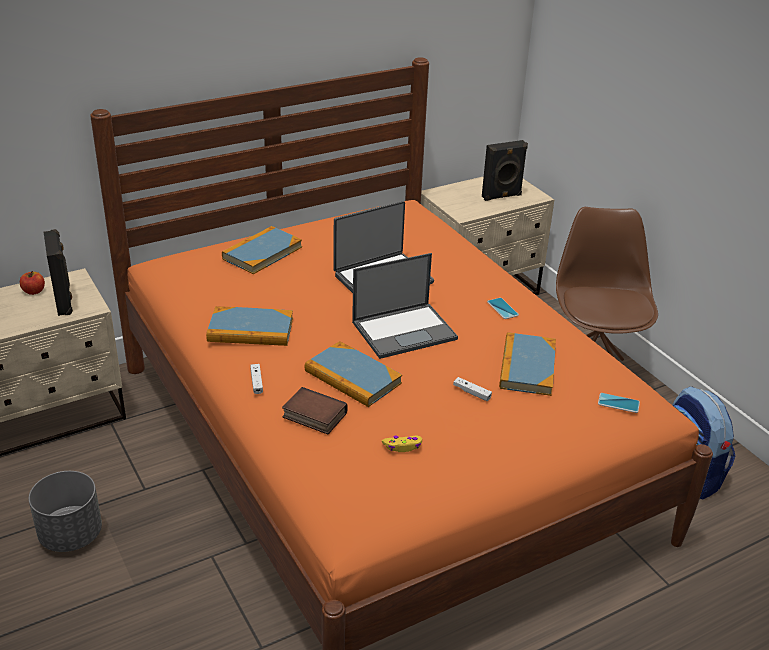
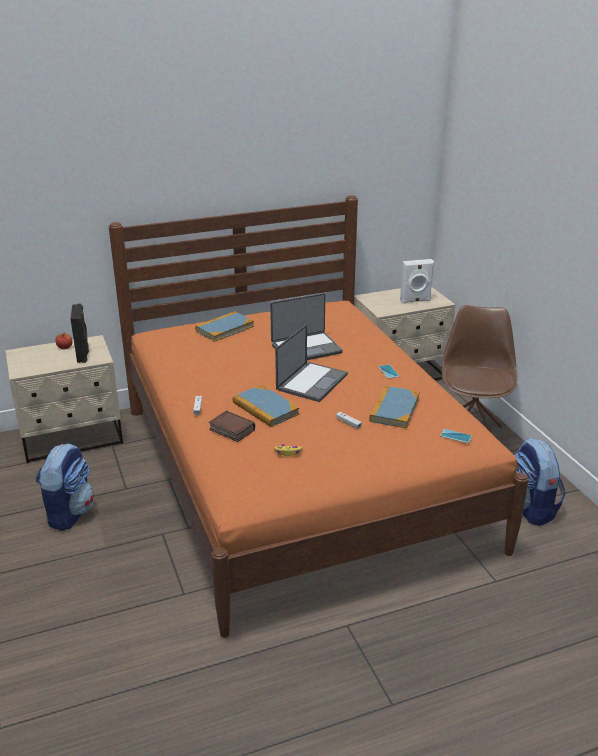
camera: 10 degrees right, 5 degrees down
grey planter [29,471,102,552] -> backpack [36,443,94,531]
book [206,306,293,346] -> none
laptop [352,253,458,359] -> laptop turned 45 degrees counterclockwise [275,324,348,402]
black speaker [482,140,528,201] -> white speaker [400,259,434,303]

